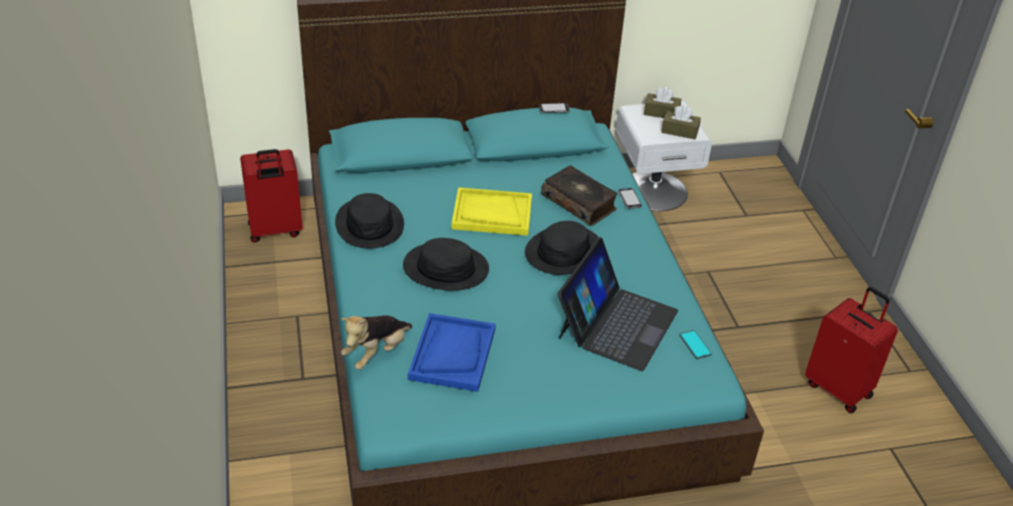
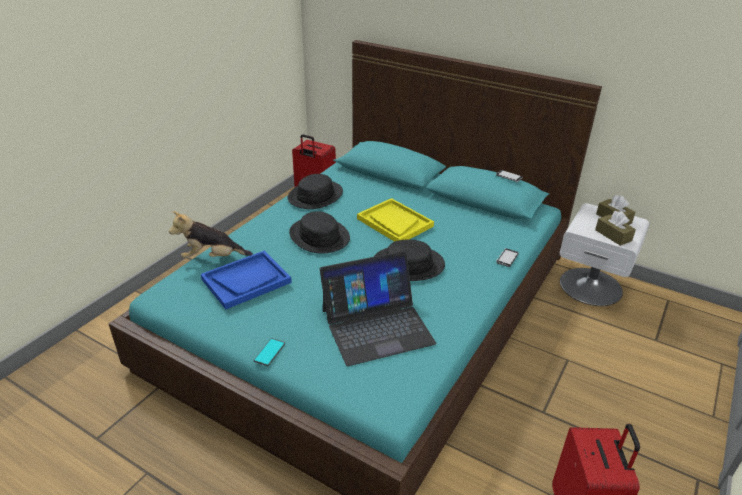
camera: 45 degrees right, 5 degrees down
book [541,165,618,226] -> none
phone [679,330,712,359] -> phone moved to [254,338,285,366]

